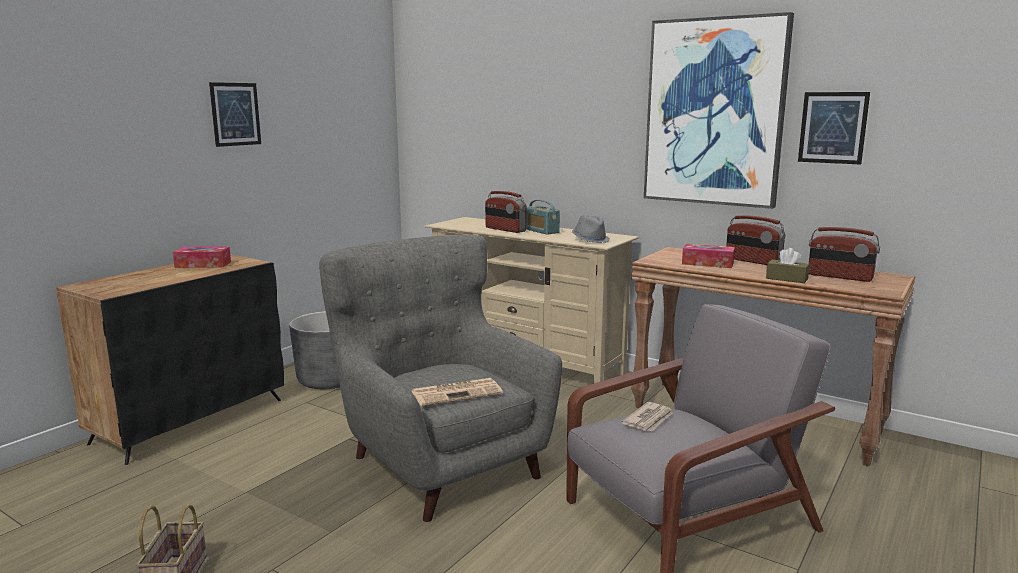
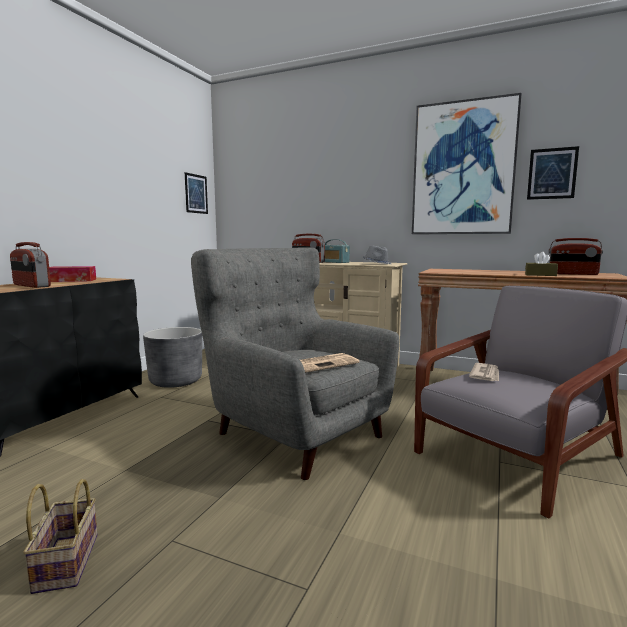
camera: 10 degrees left, 5 degrees down
picture [209,82,261,147] -> picture moved to [185,172,208,214]
tissue box [682,244,735,268] -> none
radio [726,215,785,265] -> radio moved to [10,242,51,288]

